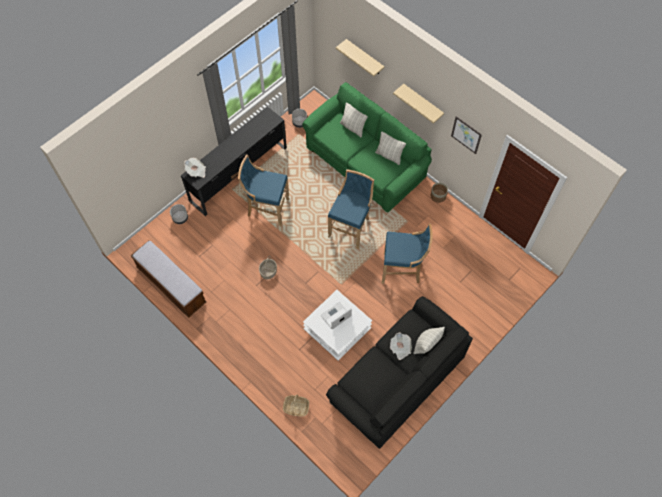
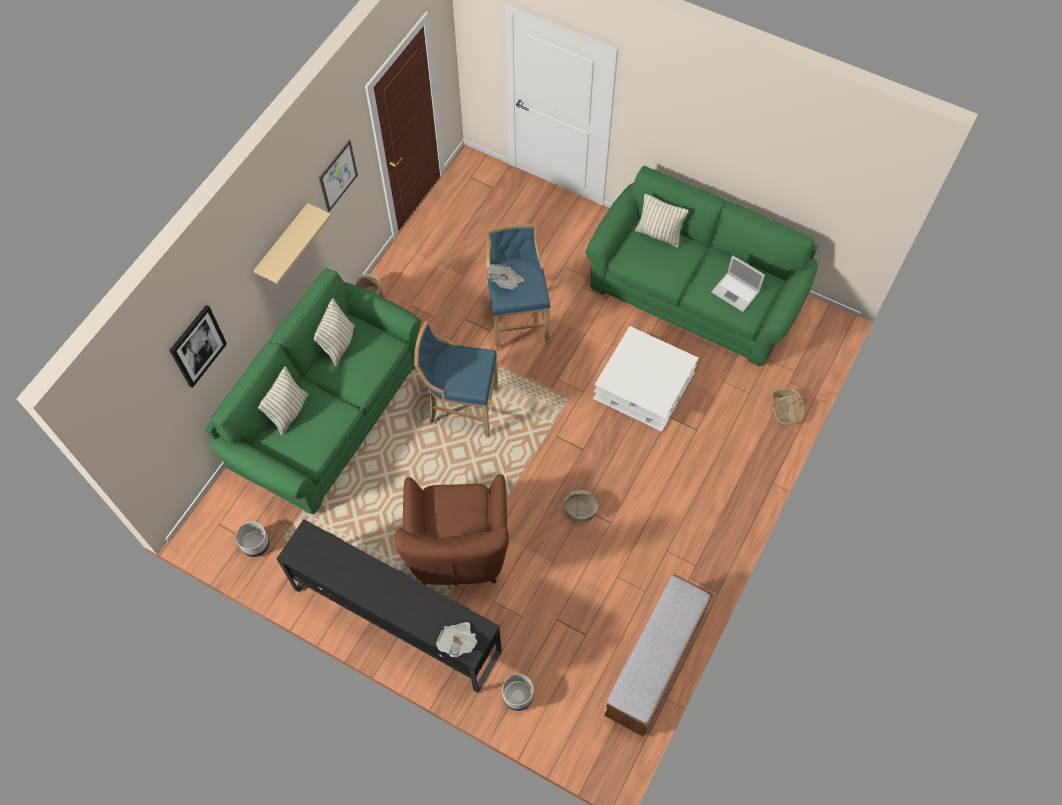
camera: 105 degrees left, 0 degrees up
blue stool [238,155,290,226] -> brown armchair [394,474,509,585]
laptop [321,302,352,329] -> laptop moved to [711,255,765,312]
black sofa [326,296,473,449] -> green sofa [586,166,818,366]
beige shelf [336,39,384,77] -> picture [169,305,227,388]
newspaper [390,332,412,360] -> newspaper moved to [487,264,524,290]

